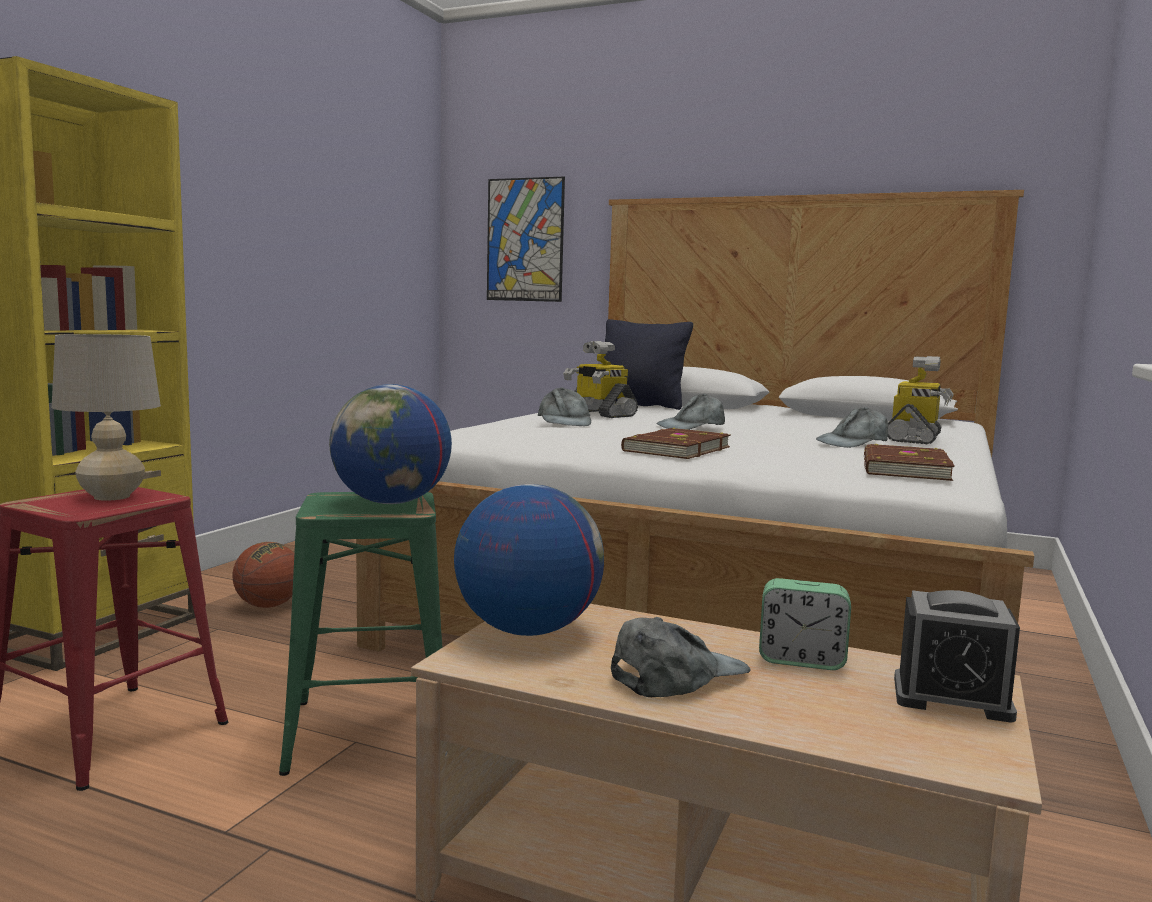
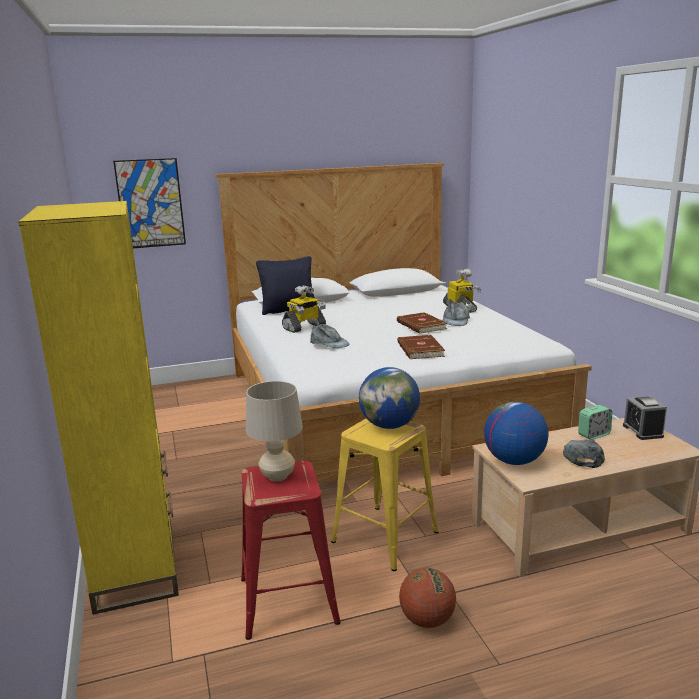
camera: 40 degrees left, 10 degrees up
basketball [232,542,294,608] -> basketball moved to [399,568,456,628]
green stool [279,492,443,776] -> yellow stool [331,418,439,571]
toy robot [563,341,638,418] -> toy robot turned 45 degrees counterclockwise [282,285,326,333]
grey cap [657,394,725,430] -> none
brown book [864,444,955,481] -> brown book moved to [397,312,448,334]
alarm clock [894,590,1020,723] -> alarm clock turned 105 degrees clockwise [623,396,667,440]

